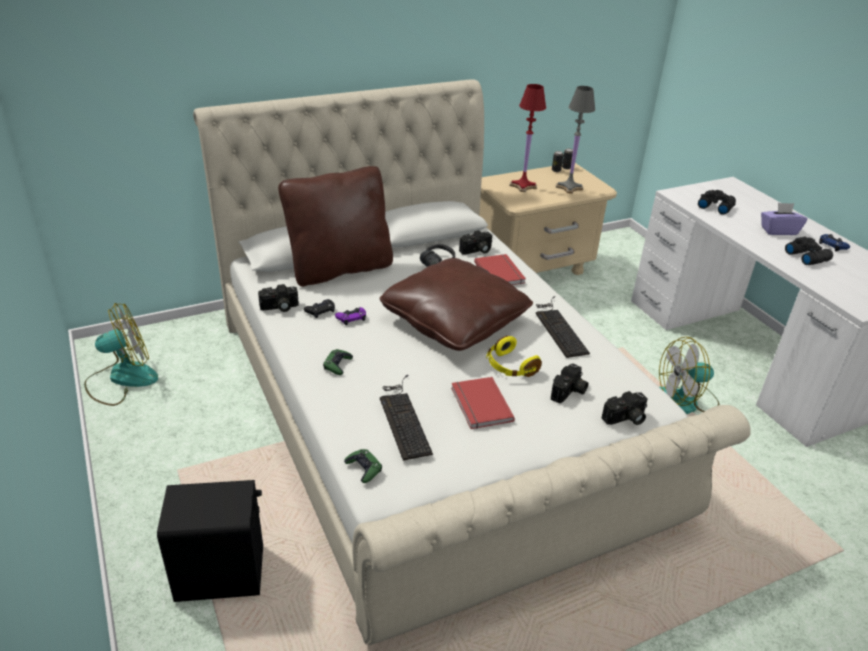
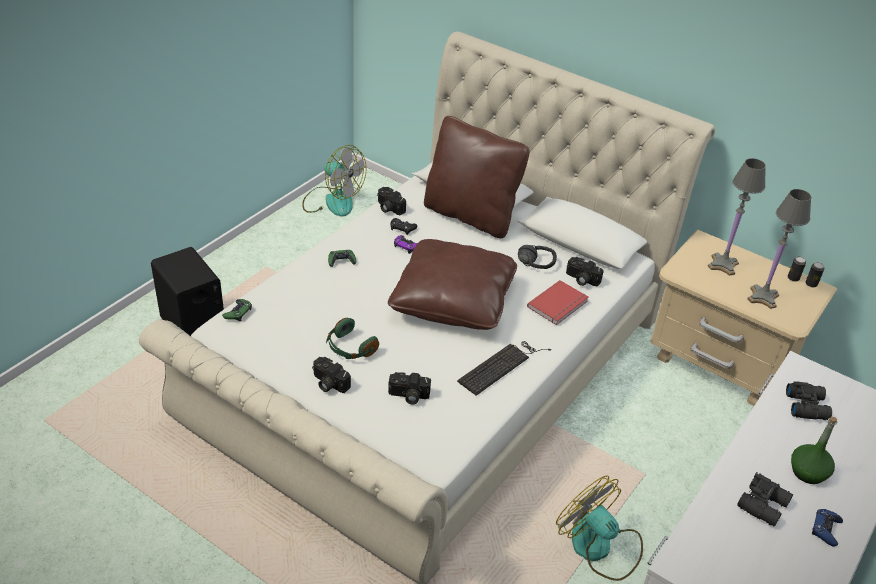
camera: 60 degrees right, 5 degrees up
keyboard [380,375,433,460] -> none
red book [451,377,515,429] -> green headphones [326,317,379,359]
yellow headphones [486,336,542,377] -> none
red table lamp [510,84,546,192] -> grey table lamp [708,158,766,276]
camera [602,391,647,425] -> camera moved to [312,357,351,393]
purple tissue box [761,203,807,235] -> green bottle [791,417,837,484]

